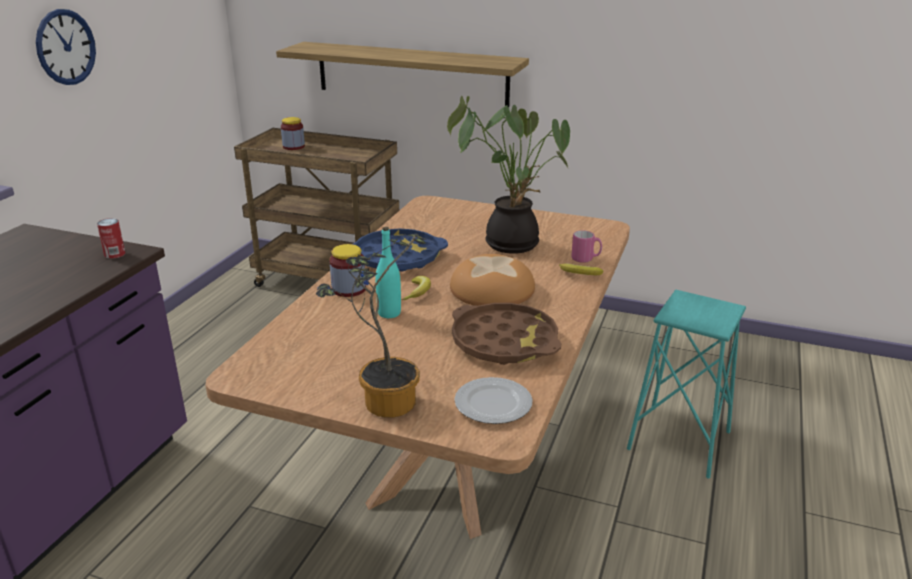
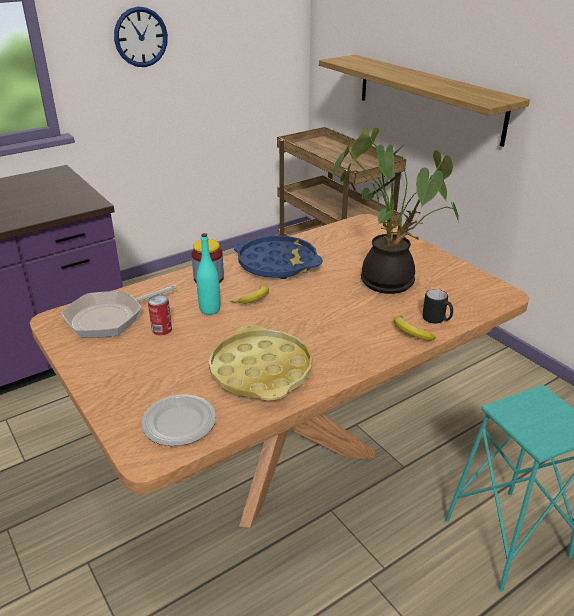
camera: 35 degrees right, 5 degrees up
can [97,218,125,259] -> can moved to [148,295,172,336]
jar [281,117,305,150] -> none
potted plant [316,234,427,418] -> none
bread [450,254,535,306] -> none
brown tray [452,303,561,365] -> yellow tray [209,325,312,401]
pink mug [571,230,602,263] -> black mug [422,289,453,323]
none -> frying pan [61,285,177,338]

